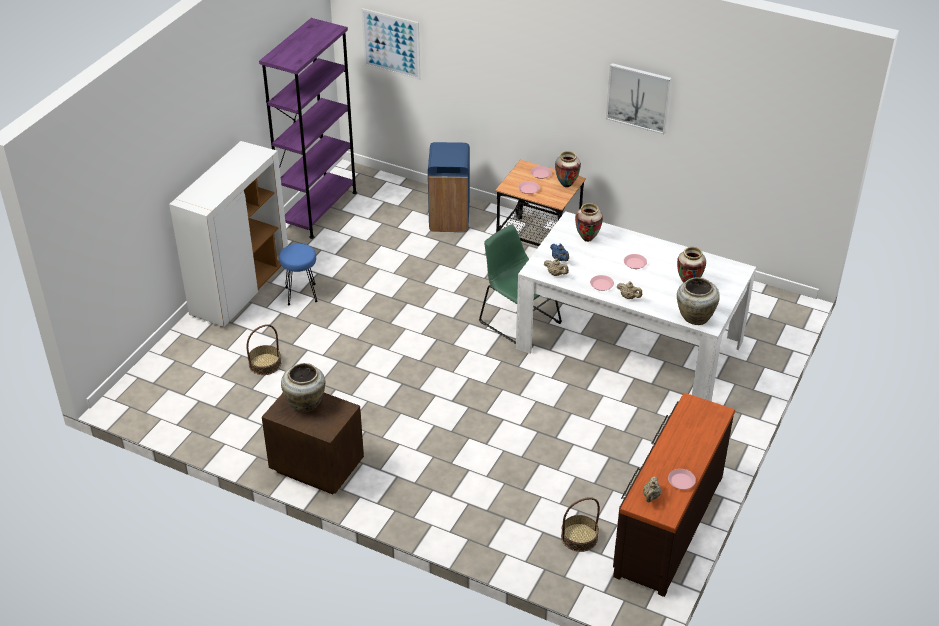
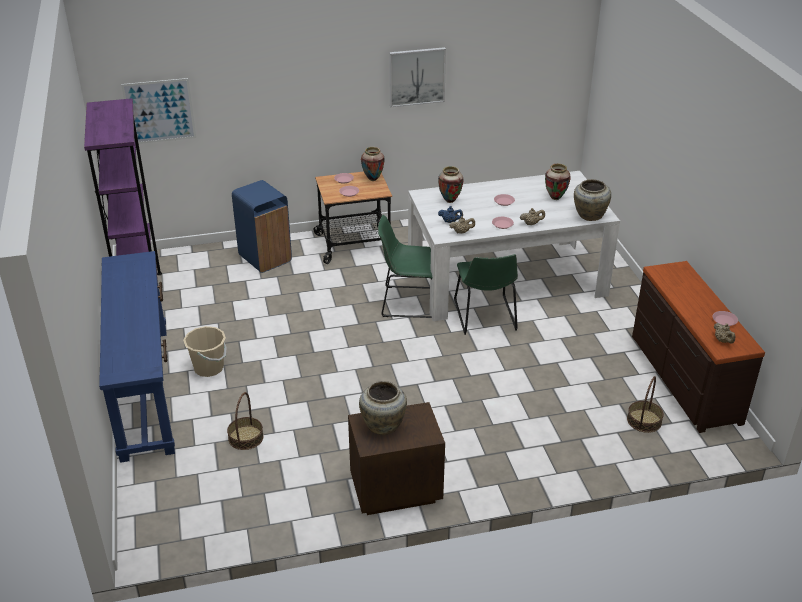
camera: 40 degrees left, 5 degrees down
white cabinet [169,141,288,327] -> blue console table [99,251,175,463]
blue stool [279,244,318,305] -> beige bucket [183,326,227,377]
none -> green chair [454,254,518,335]

